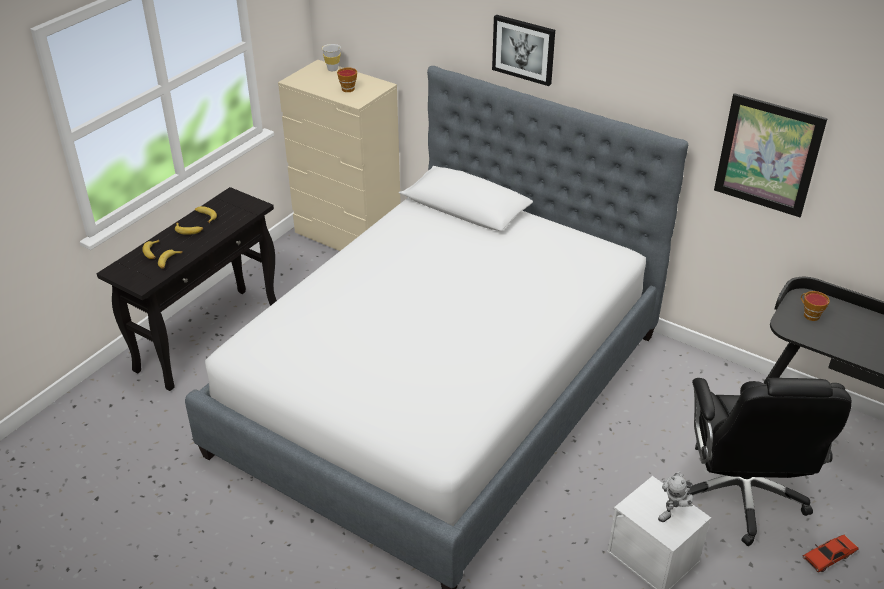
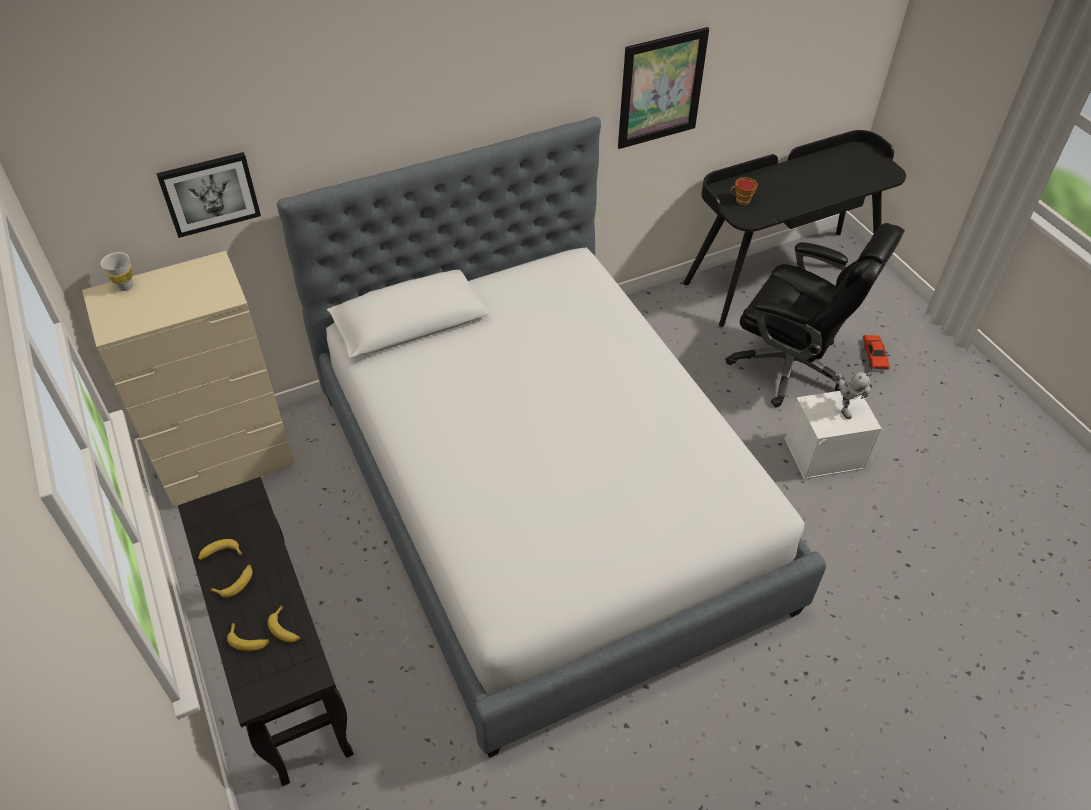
camera: 60 degrees left, 10 degrees up
cup [337,68,357,92] -> none
picture [492,15,555,86] -> picture moved to [156,152,261,238]

